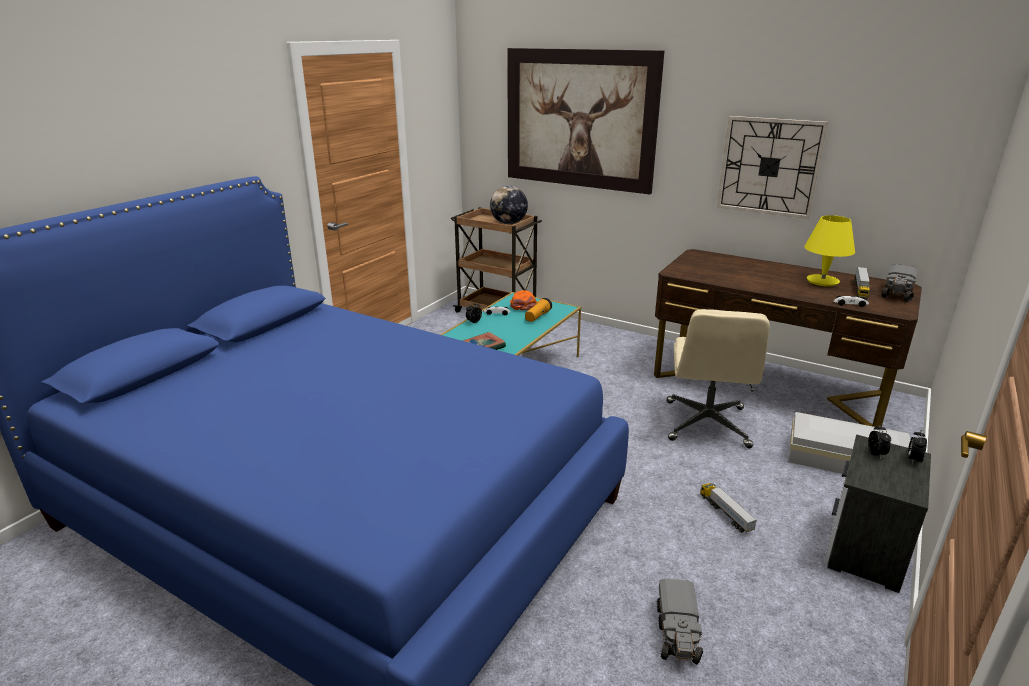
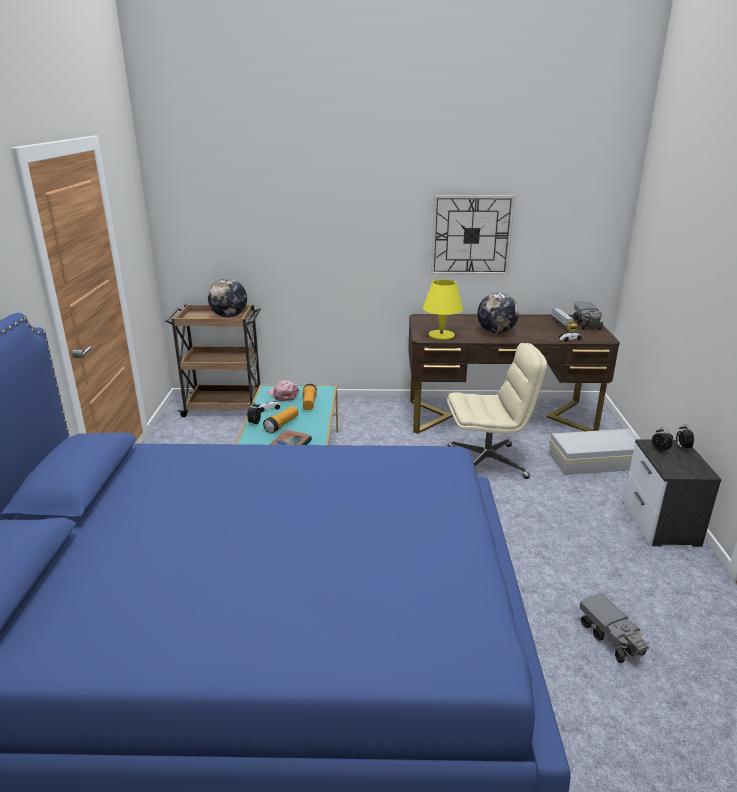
camera: 30 degrees left, 0 degrees up
picture [507,48,664,194] -> none
orange cap [510,290,537,311] -> pink cap [267,381,299,402]
beige office chair [667,309,770,448] -> beige office chair turned 75 degrees counterclockwise [447,343,547,479]
toy truck [700,483,757,533] -> none
yellow table lamp [804,215,855,287] -> yellow table lamp moved to [423,279,463,340]
none -> flashlight [263,406,298,433]
none -> globe [477,293,519,334]

